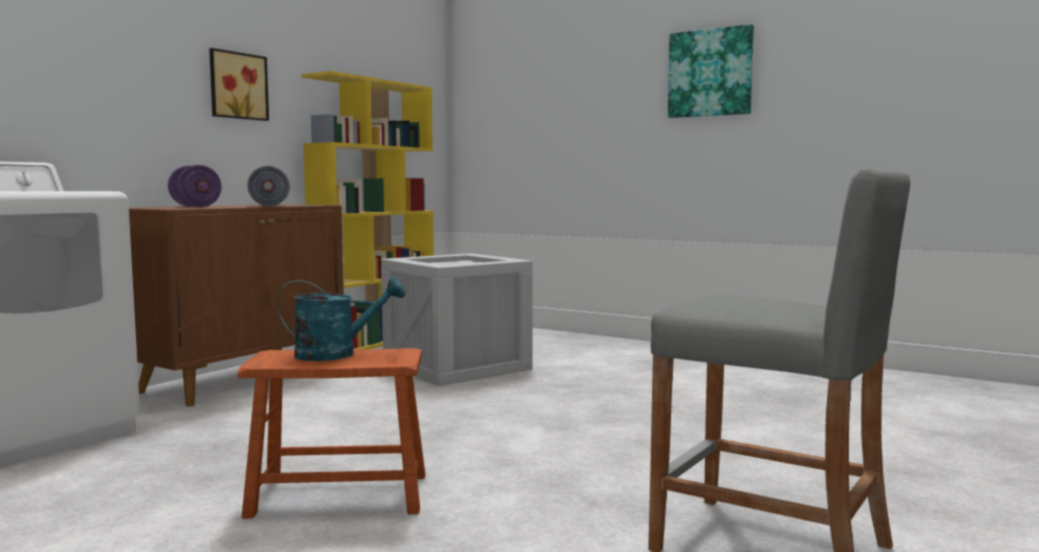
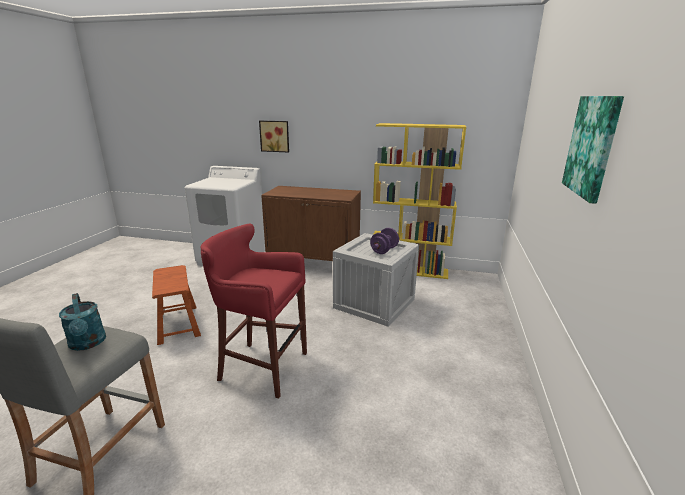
camera: 70 degrees right, 15 degrees up
purple dumbbell [168,165,222,207] -> purple dumbbell moved to [370,228,399,254]
picture [209,48,269,121] -> picture moved to [259,121,289,153]
grey dumbbell [247,166,290,206] -> none
turquoise watering can [277,276,405,361] -> turquoise watering can moved to [59,293,106,351]
none -> red stool [200,223,307,399]

